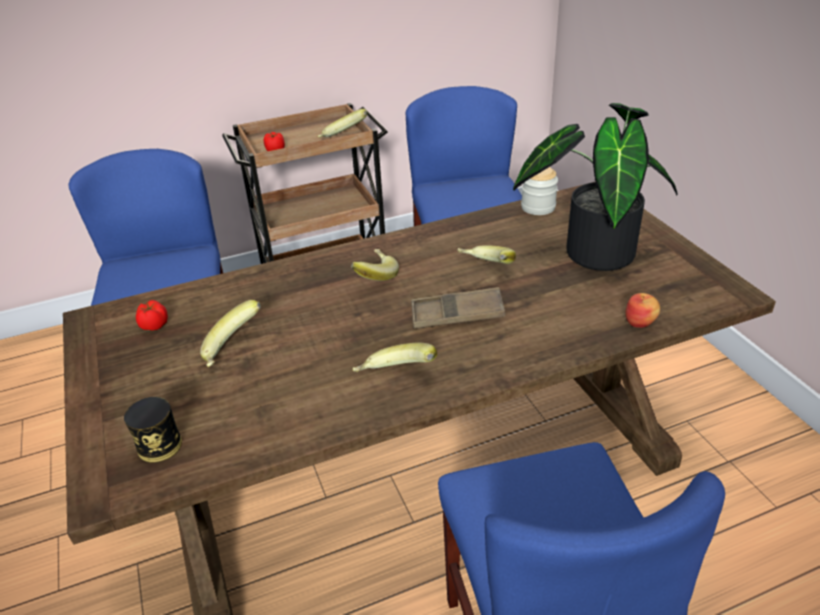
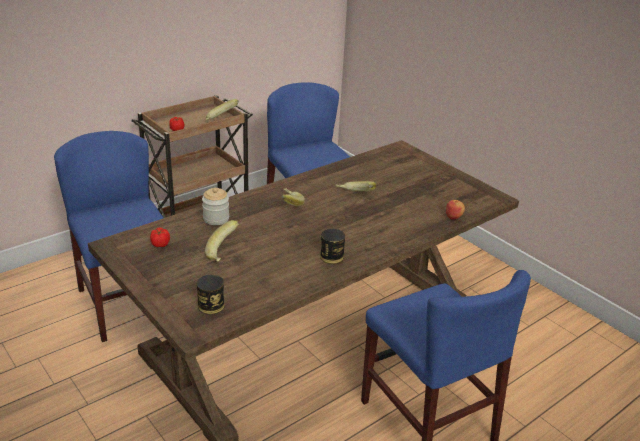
camera: 20 degrees left, 5 degrees down
banana [353,343,437,372] -> can [320,229,345,264]
brown tray [411,287,505,329] -> none
potted plant [513,103,678,271] -> none
jar [521,167,558,215] -> jar moved to [202,187,229,225]

